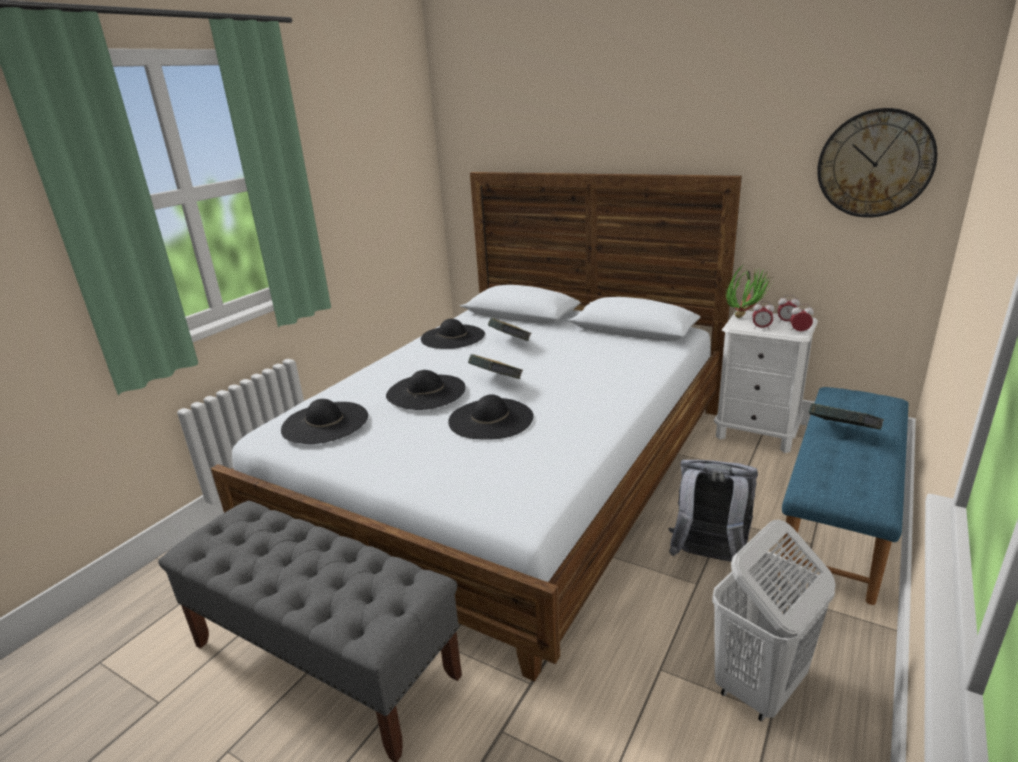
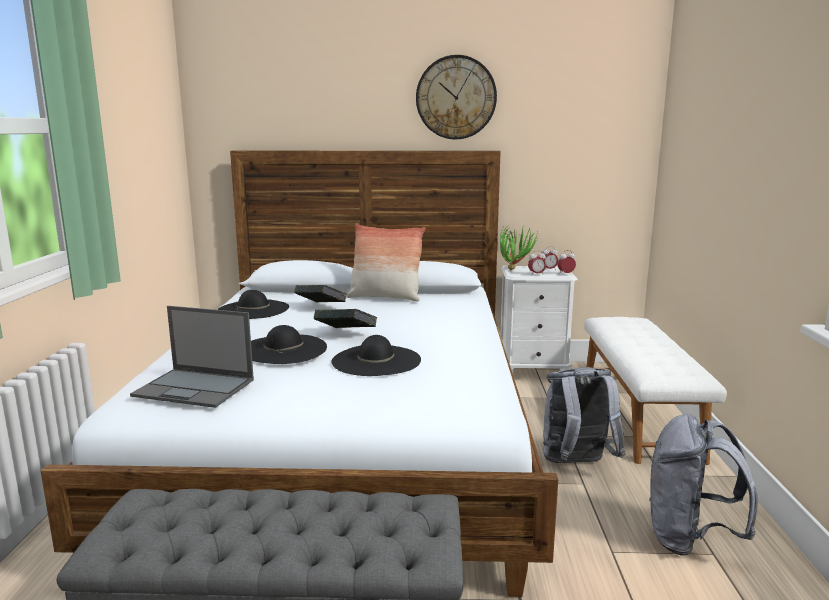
camera: 30 degrees left, 10 degrees down
black hat [281,399,368,444] -> laptop [130,306,254,408]
white laundry basket [712,520,836,721] -> grey backpack [650,414,758,556]
blue bench [778,387,909,605] -> white bench [584,317,727,465]
book [809,403,884,429] -> none
wall clock [817,108,938,218] -> wall clock moved to [416,55,497,139]
none -> pillow [346,223,426,302]

